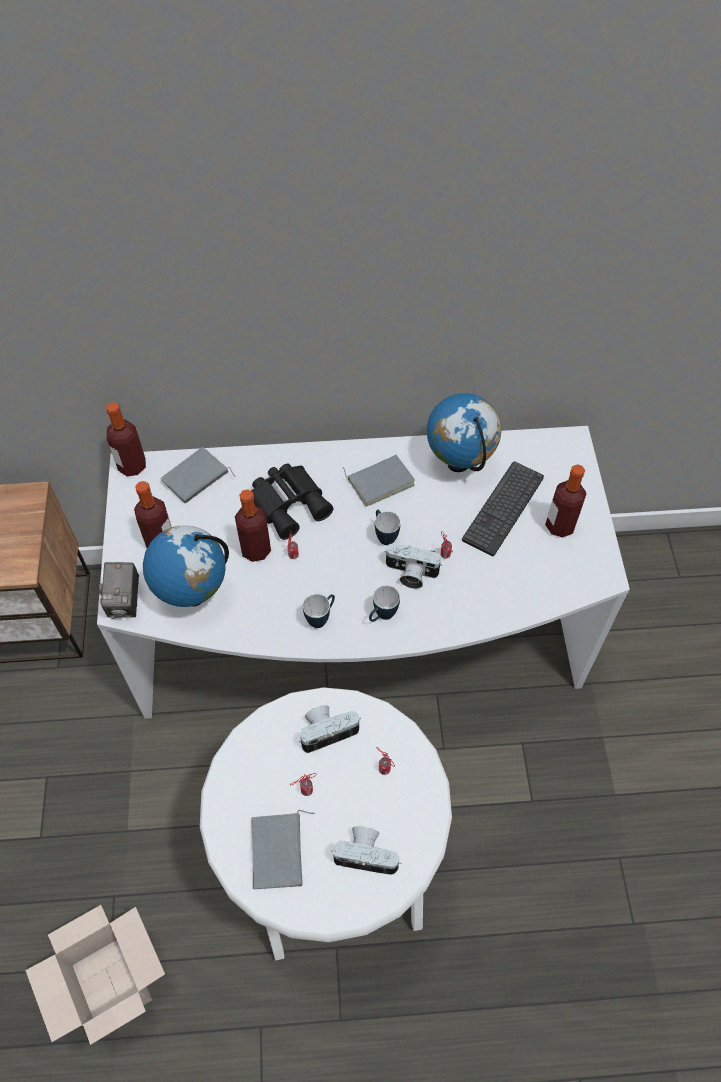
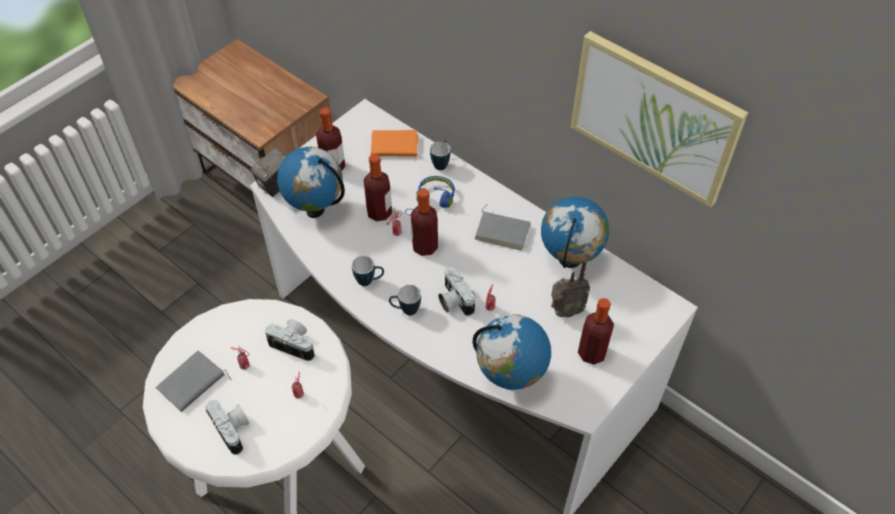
camera: 45 degrees right, 5 degrees down
cardboard box [25,905,165,1045] -> none
bottle [106,402,146,476] -> bottle moved to [411,189,438,256]
grey book [160,447,236,503] -> orange book [371,130,418,162]
black binoculars [252,464,334,540] -> blue headphones [405,176,455,216]
mug [375,510,401,545] -> mug moved to [430,140,451,170]
keyboard [462,461,544,556] -> radio [551,259,590,318]
none -> globe [473,314,551,390]
none -> picture [570,31,748,208]

